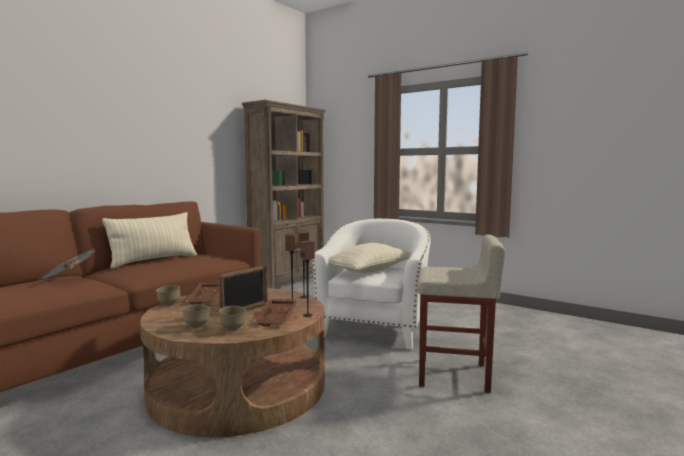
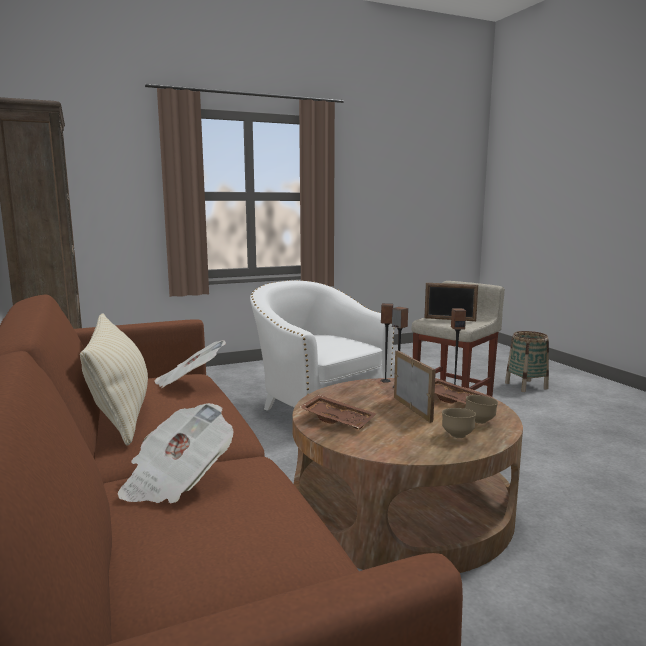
camera: 60 degrees left, 5 degrees up
brown bowl [156,285,180,306] -> none
beige pillow [328,243,411,273] -> none
none -> newspaper [154,340,226,388]
none -> picture frame [424,283,478,321]
none -> basket [505,331,549,392]

